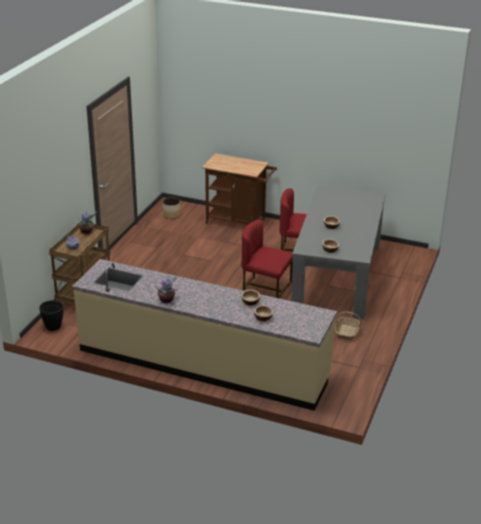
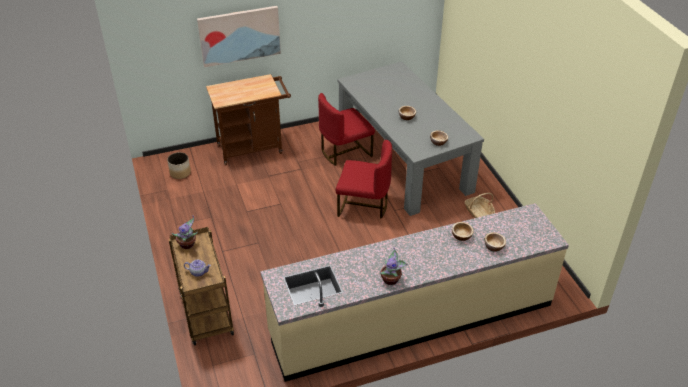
camera: 40 degrees left, 10 degrees up
black planter [39,300,64,331] -> none
red chair [241,220,293,299] -> red chair turned 150 degrees counterclockwise [336,140,392,219]
none -> picture [197,6,281,67]

